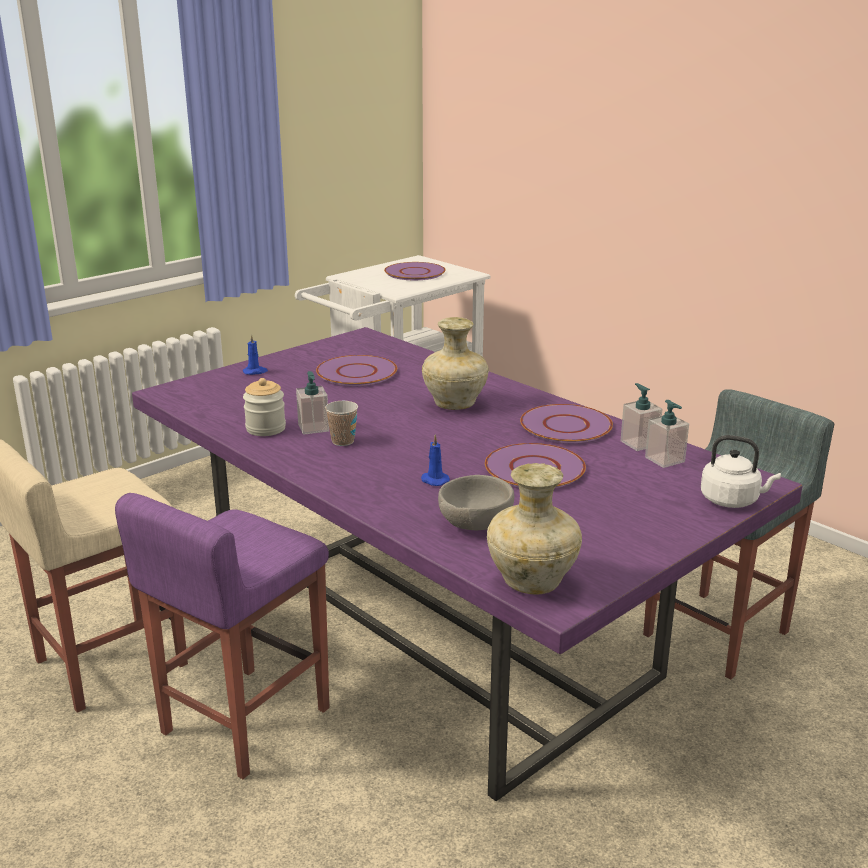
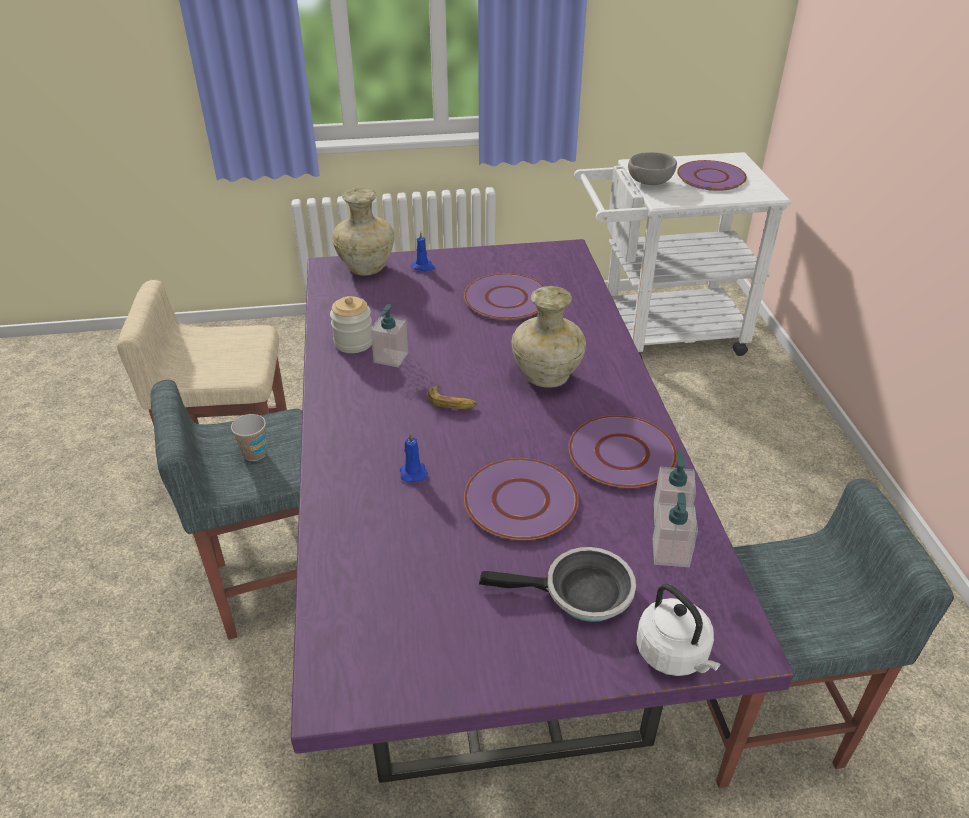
camera: 35 degrees right, 15 degrees up
purple stool [115,493,329,779] -> grey stool [151,380,302,640]
cup [325,401,358,446] -> cup moved to [231,414,267,461]
grey bowl [438,475,514,530] -> grey bowl moved to [628,152,677,185]
beige vase [487,463,582,595] -> beige vase moved to [332,188,394,275]
none -> banana [427,386,477,409]
none -> frying pan [479,547,636,622]

